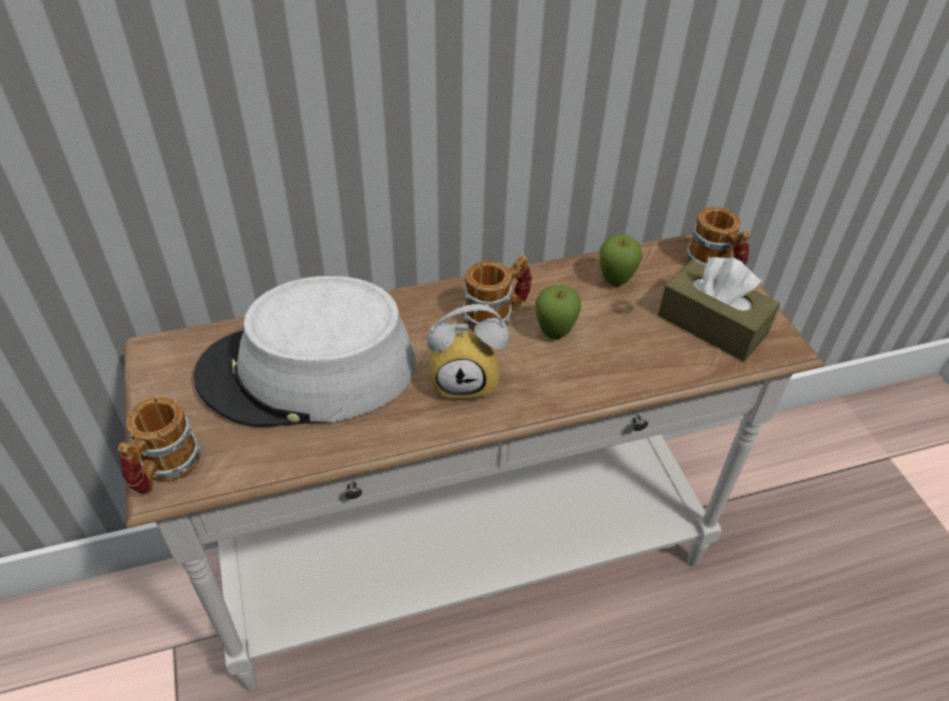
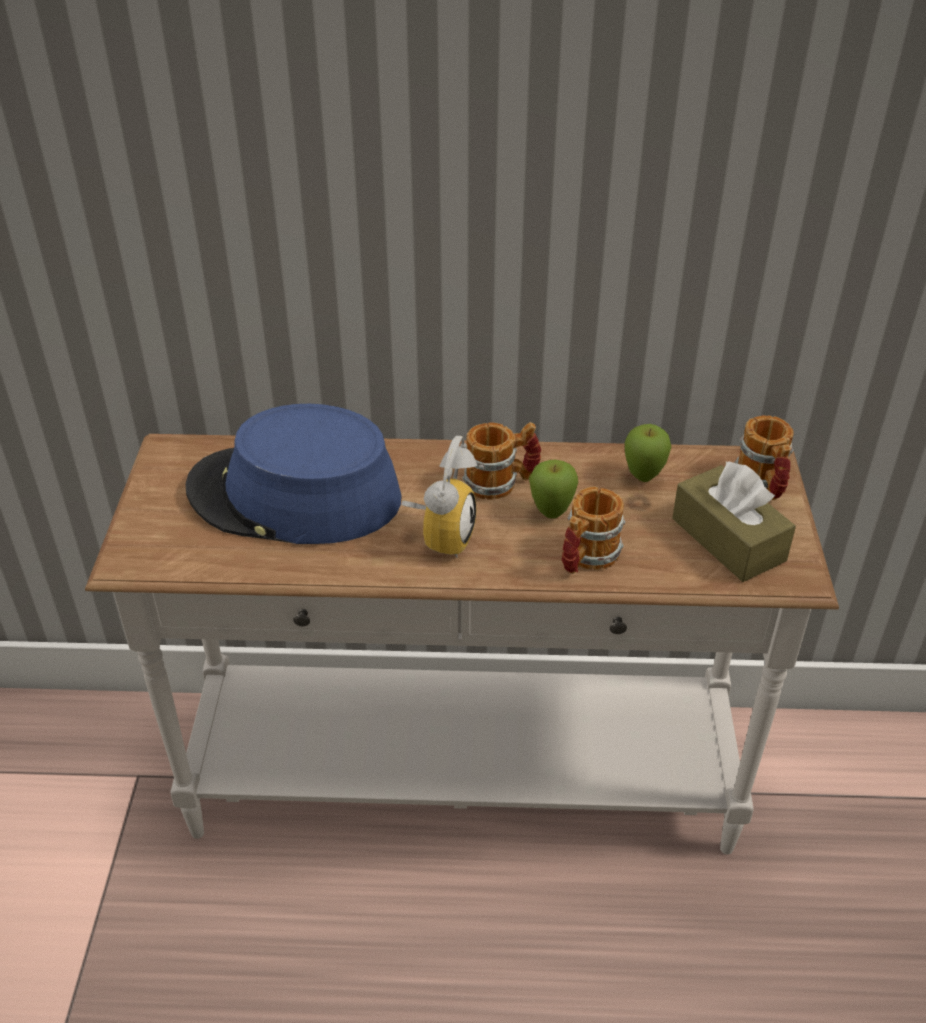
camera: 20 degrees right, 5 degrees down
mug [118,397,201,494] -> mug moved to [562,486,626,574]
grey hat [194,276,415,427] -> blue hat [186,404,402,544]
alarm clock [427,304,509,399] -> alarm clock turned 90 degrees counterclockwise [401,436,477,558]

